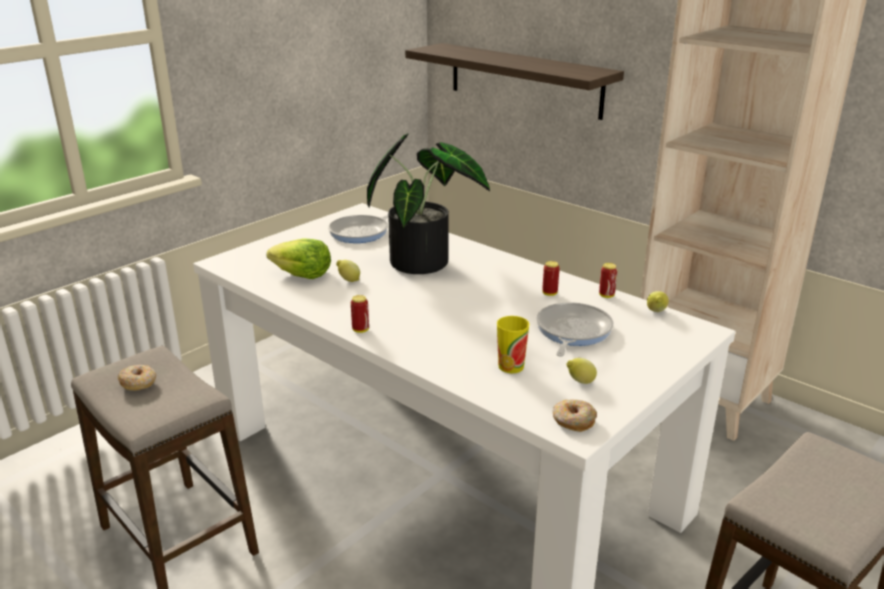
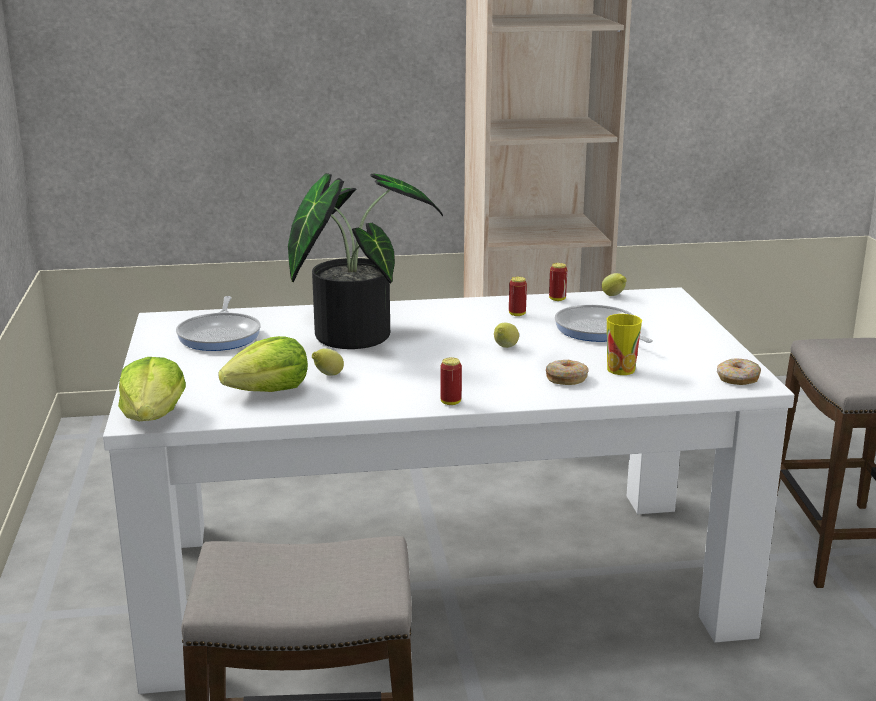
camera: 50 degrees left, 5 degrees down
donut [117,365,156,391] -> donut moved to [546,360,589,385]
shelf [405,43,624,120] -> none
lemon [566,358,597,384] -> lemon moved to [494,323,519,348]
none -> lettuce [118,357,186,421]

